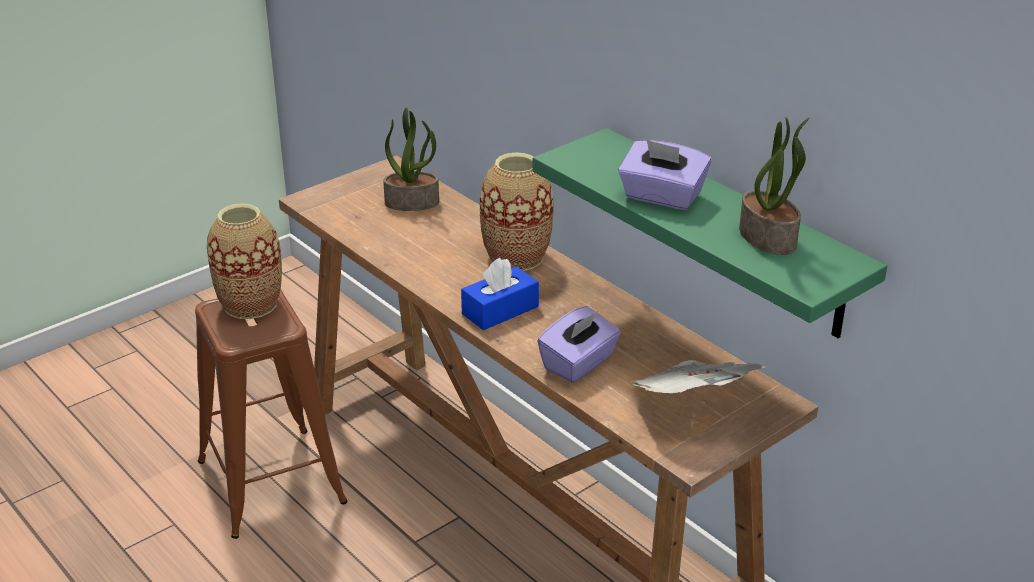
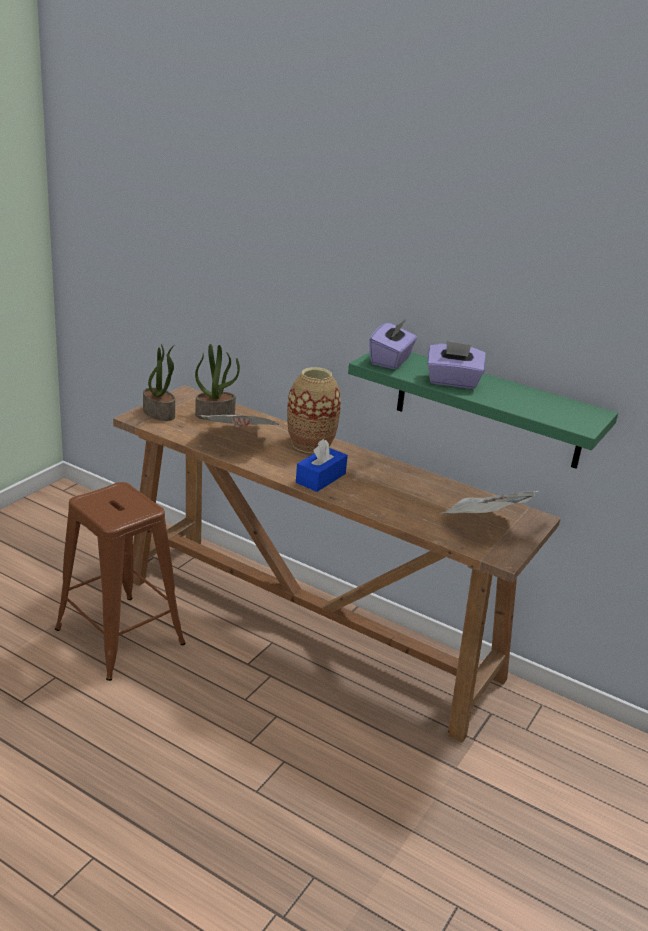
camera: 20 degrees left, 5 degrees down
vase [207,203,282,319] -> none
purple tissue box [537,306,621,383] -> purple tissue box moved to [369,319,417,369]
potted plant [739,118,809,255] -> potted plant moved to [143,344,175,421]
none -> newspaper [198,415,279,428]

